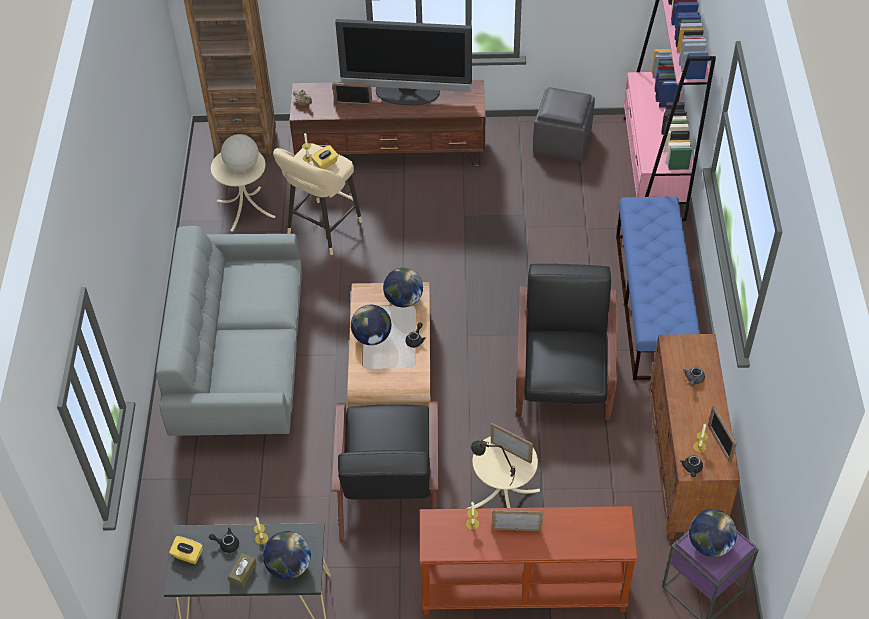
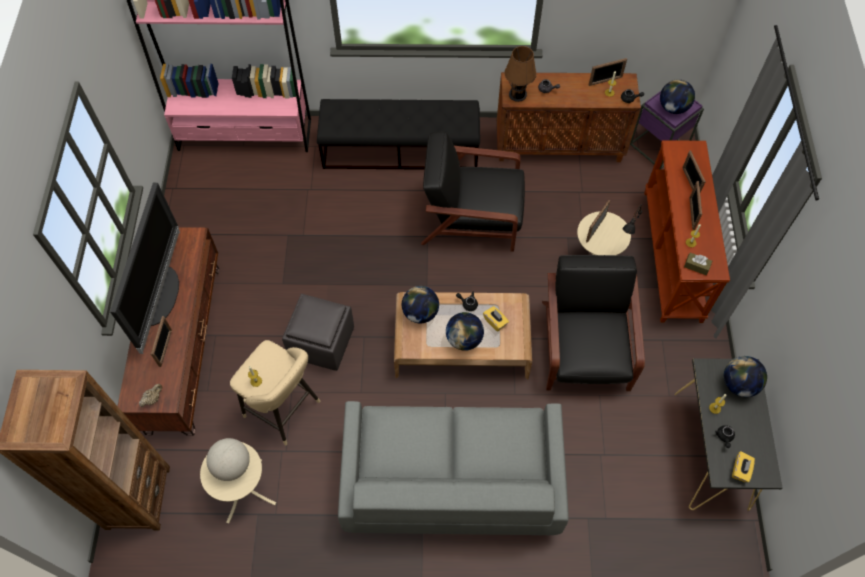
camera: 90 degrees left, 10 degrees up
brown tissue box [228,553,257,588] -> brown tissue box moved to [684,253,712,275]
yellow tissue box [311,145,339,169] -> yellow tissue box moved to [483,306,509,332]
black armchair [331,401,439,540] -> black armchair turned 90 degrees counterclockwise [542,255,645,391]
grey ottoman [533,87,595,161] -> grey ottoman moved to [282,294,354,371]
blue bench [616,196,700,380] -> black bench [317,99,480,170]
none -> brown table lamp [504,46,536,102]
none -> picture frame [682,150,706,193]

